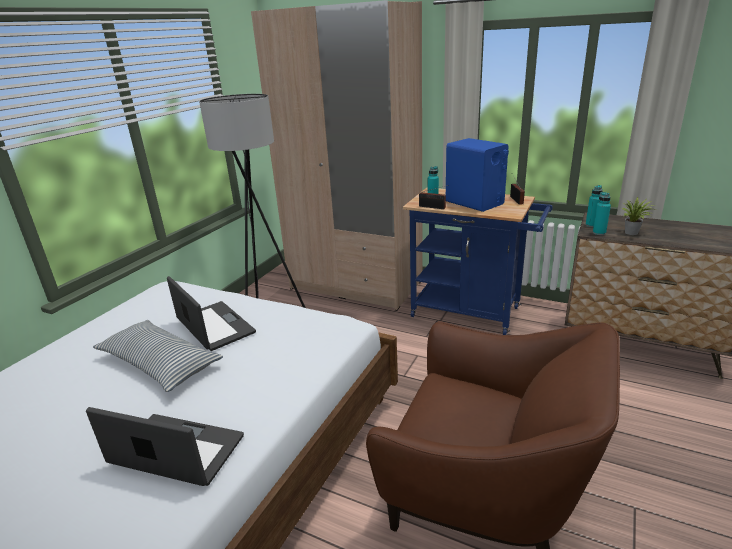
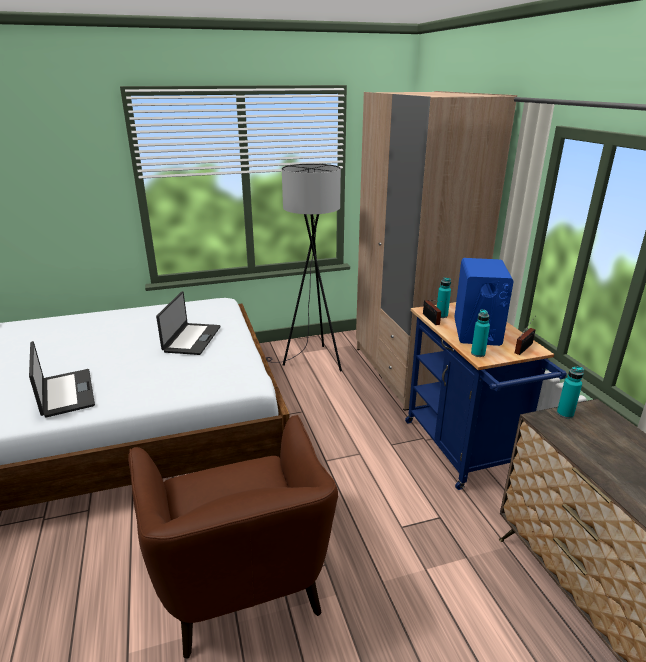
camera: 45 degrees right, 0 degrees up
pillow [93,320,223,392] -> none
turquoise bottle [593,192,611,235] -> turquoise bottle moved to [471,309,490,357]
potted plant [622,196,654,235] -> none

